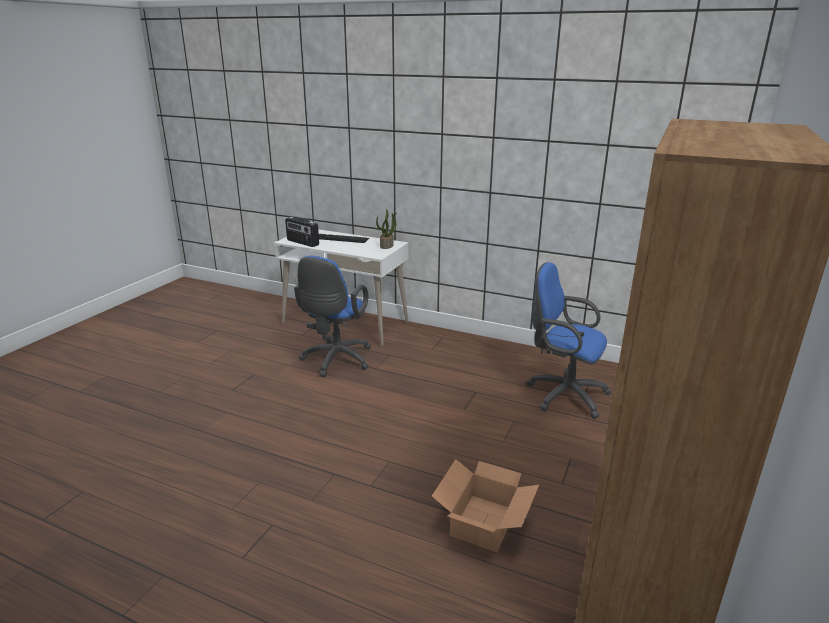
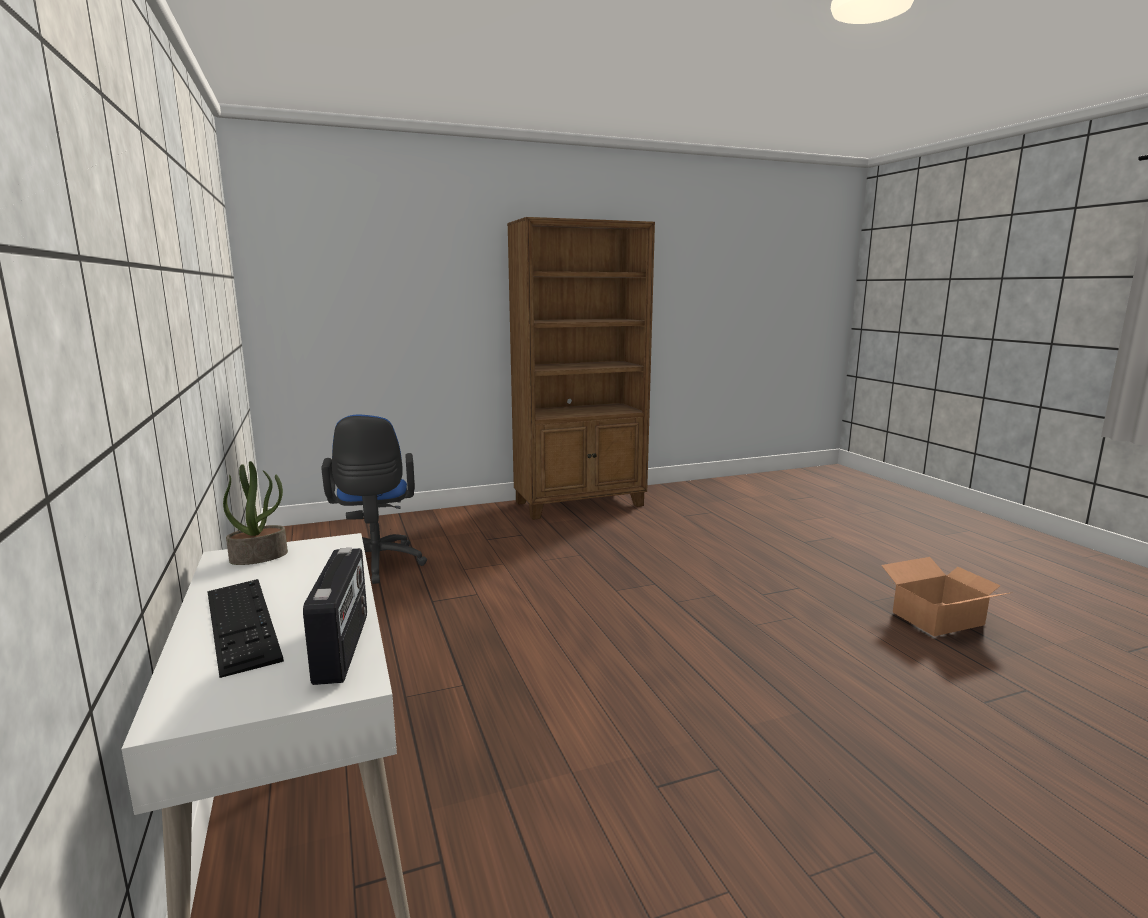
camera: 135 degrees left, 10 degrees down
blue office chair [294,256,371,377] -> none
cardboard box [432,459,539,552] -> cardboard box moved to [881,557,1009,636]

